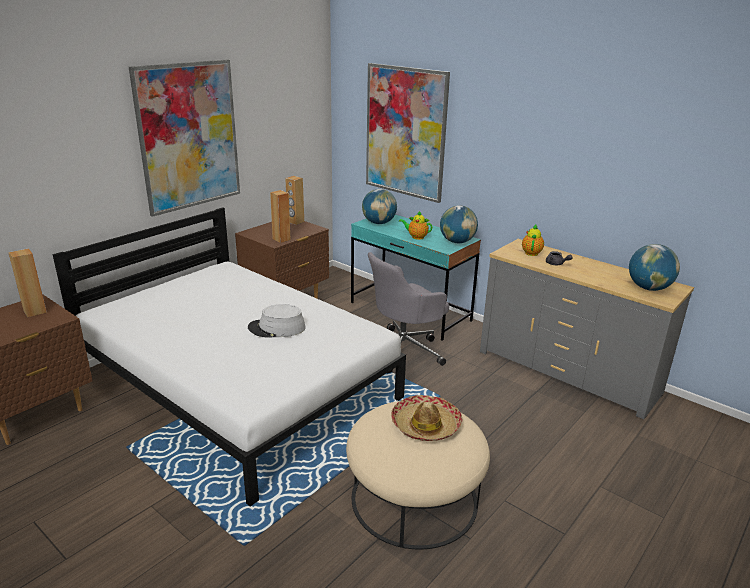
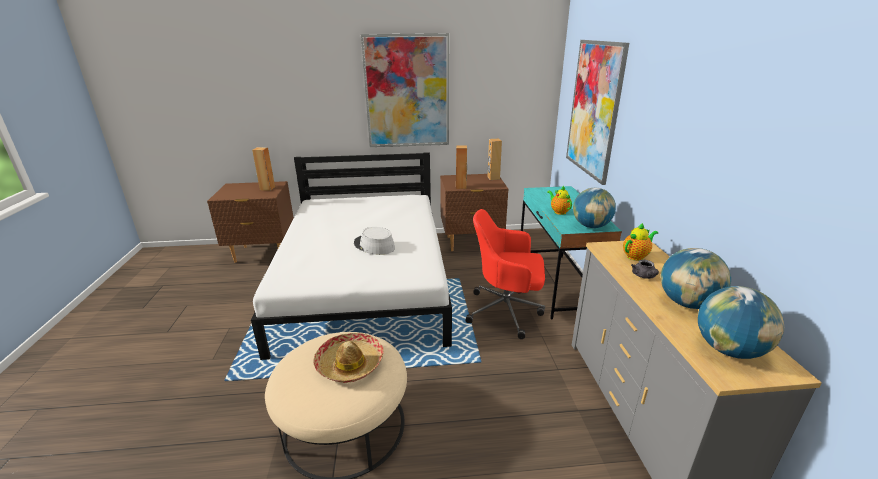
camera: 45 degrees right, 0 degrees up
globe [362,189,397,224] -> globe moved to [661,248,731,309]
grey office chair [368,252,449,373] -> red office chair [466,209,545,339]

